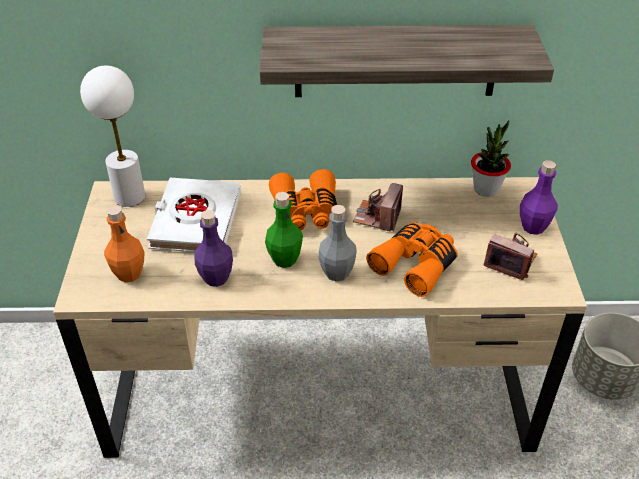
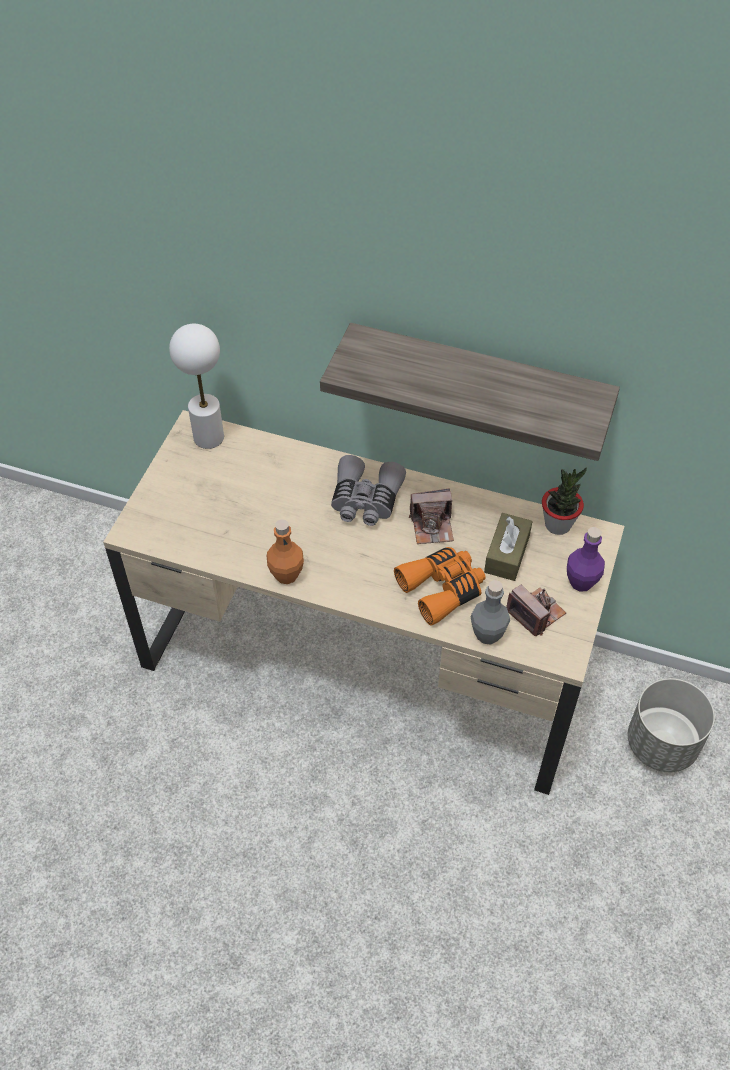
camera: 20 degrees right, 10 degrees up
orange bottle [104,206,144,282] -> orange bottle moved to [267,519,304,584]
white book [147,178,241,252] -> none
purple bottle [194,210,233,287] -> none
green bottle [265,192,303,268] -> none
orange binoculars [269,169,337,230] -> grey binoculars [331,455,406,526]
grey bottle [318,205,357,281] -> grey bottle moved to [470,580,510,645]
camera [353,183,403,232] -> camera turned 135 degrees counterclockwise [409,489,454,544]
none -> brown tissue box [484,513,533,581]

